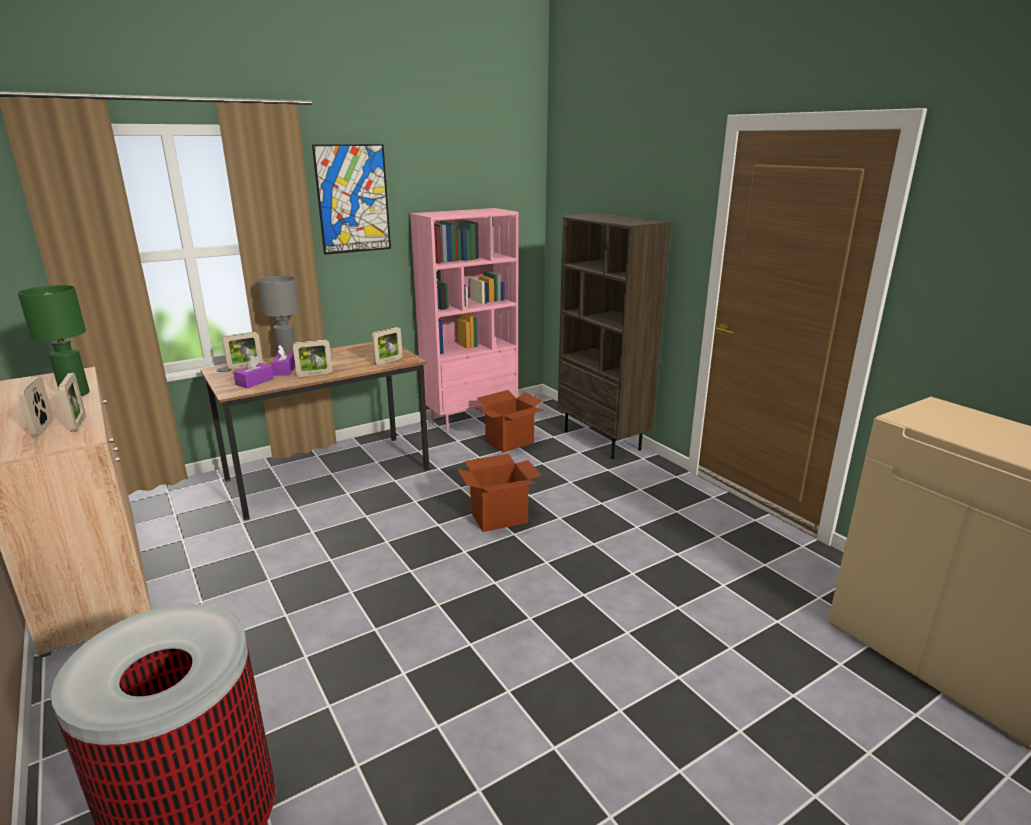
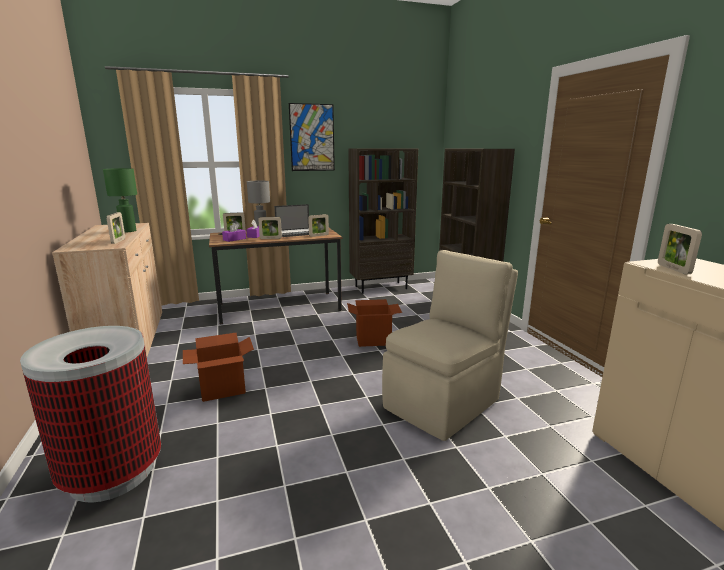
camera: 15 degrees right, 5 degrees down
picture frame [18,376,53,437] -> picture frame moved to [658,224,702,274]
pink bookcase [410,208,518,434] -> brown bookcase [348,149,418,294]
cardboard box [476,390,543,453] -> cardboard box moved to [183,333,254,402]
none -> laptop [274,204,309,237]
none -> beige chair [382,250,518,441]

